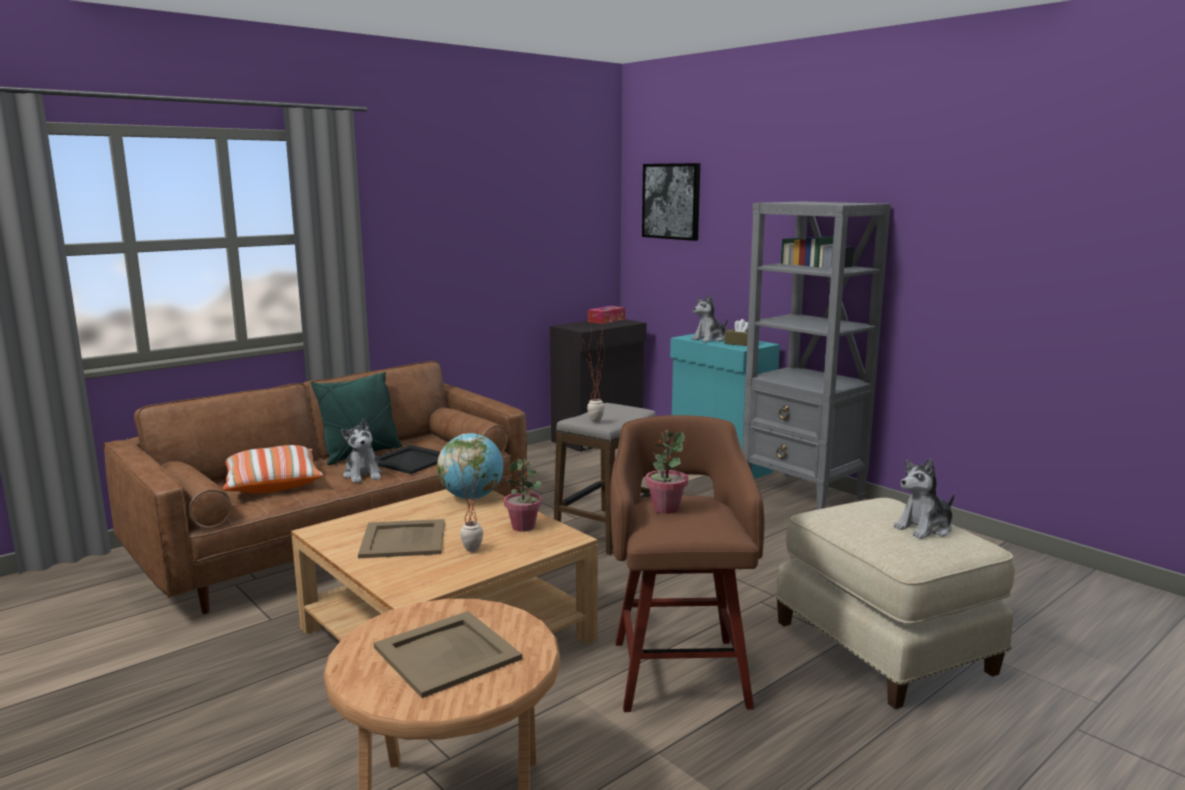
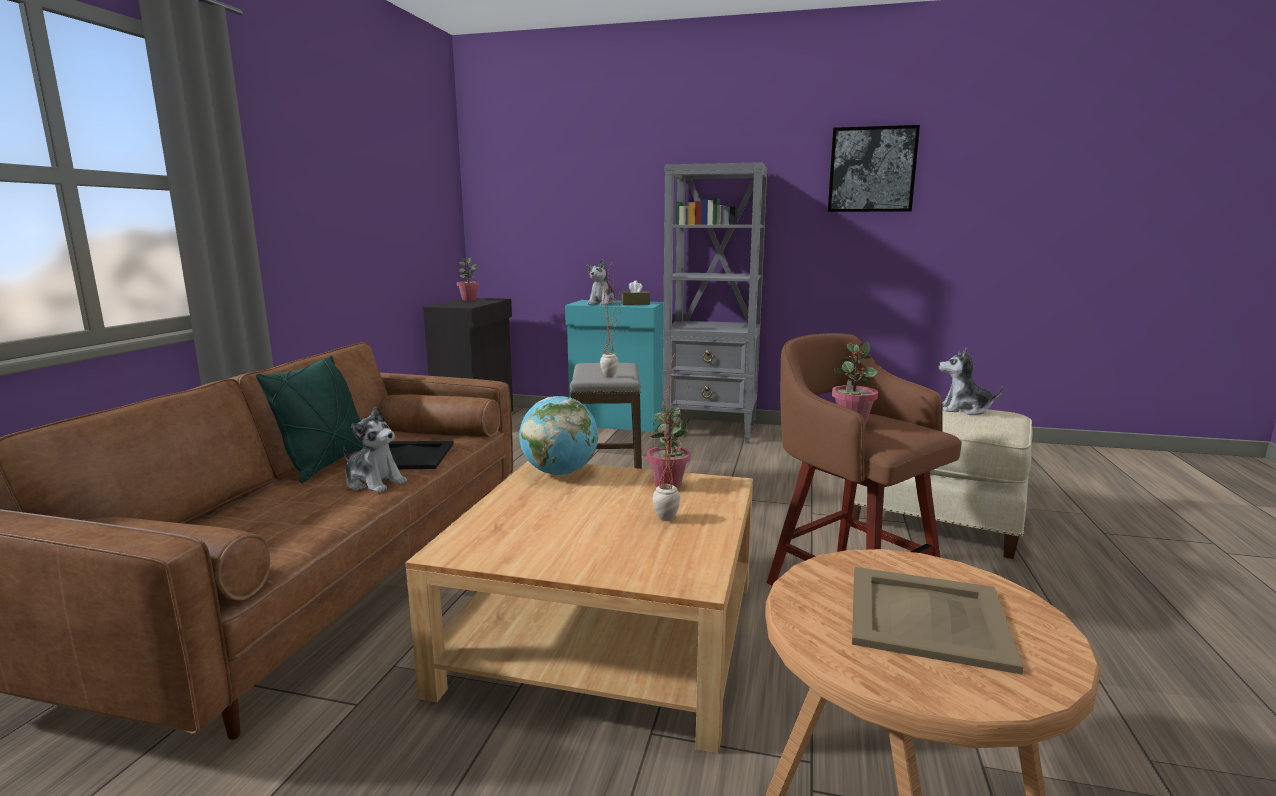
camera: 35 degrees left, 0 degrees up
pillow [222,445,323,493] -> none
beige tray [358,519,445,558] -> none
tissue box [588,306,625,324] -> potted plant [457,258,480,301]
picture [642,163,700,241] -> picture moved to [828,125,920,212]
plush toy [893,458,955,539] -> plush toy turned 75 degrees clockwise [939,348,1003,415]

